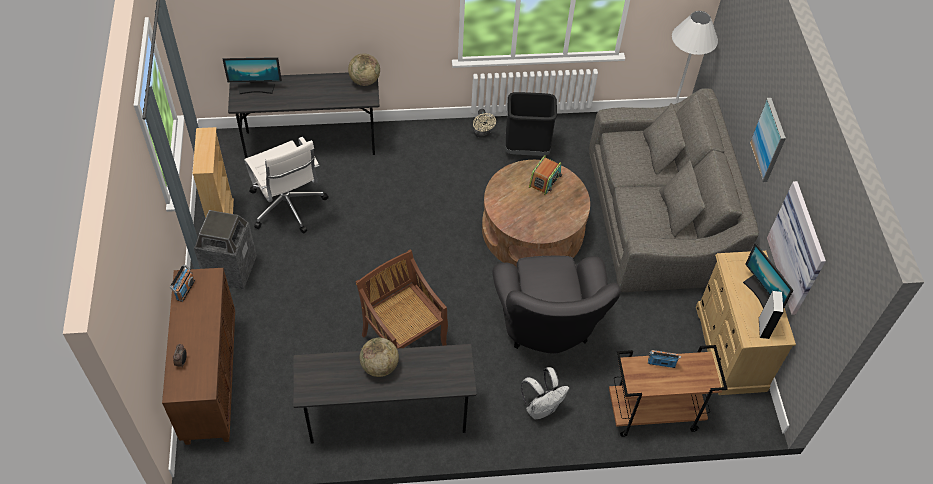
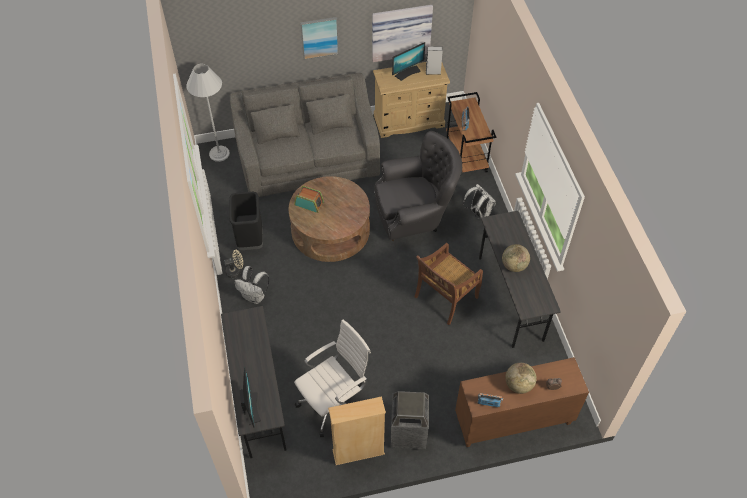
camera: 95 degrees left, 0 degrees up
globe [348,53,380,86] -> globe moved to [505,363,537,394]
none -> white backpack [235,266,269,304]

